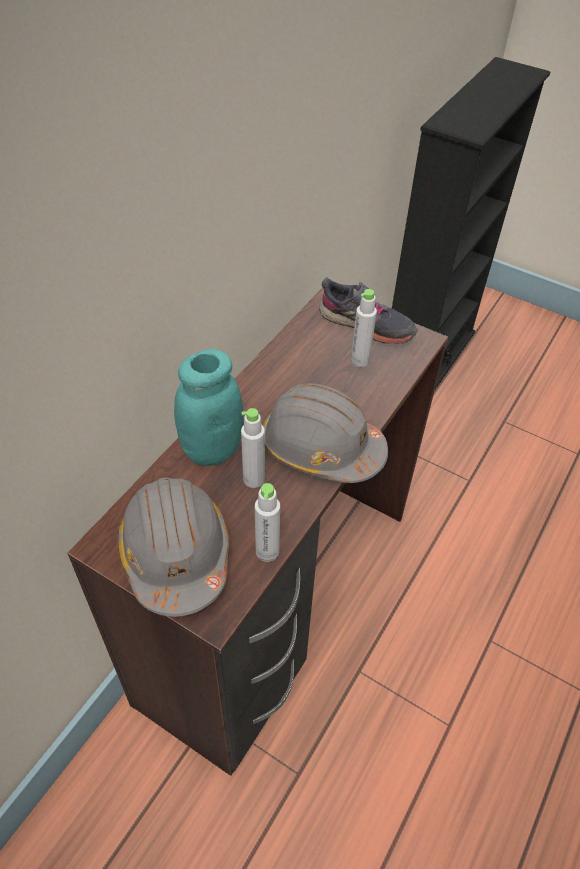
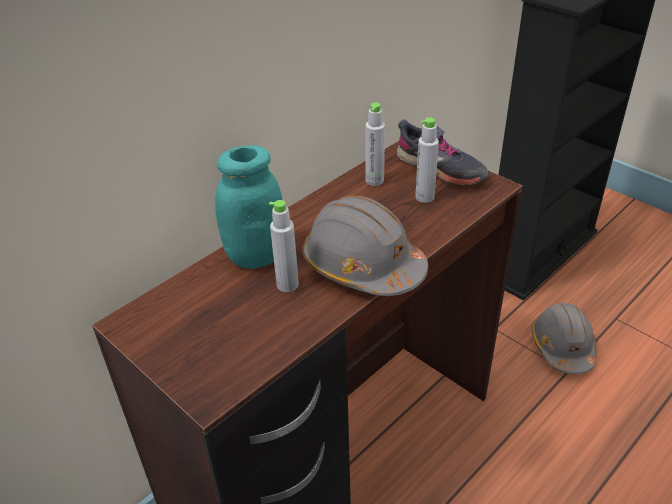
camera: 15 degrees right, 10 degrees down
grey hard hat [118,477,229,617] -> grey hard hat moved to [532,303,597,374]
grey bottle [255,483,280,562] -> grey bottle moved to [365,102,385,186]

